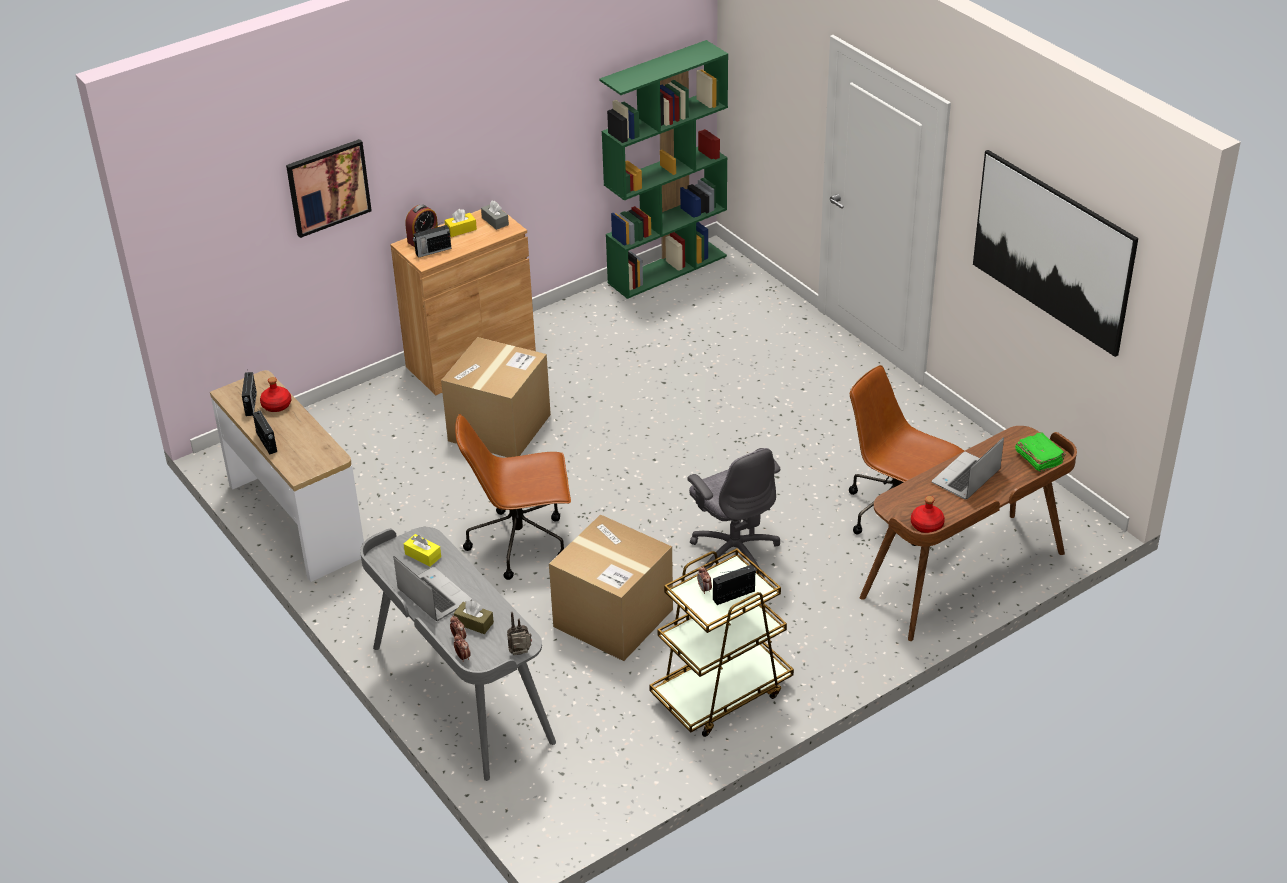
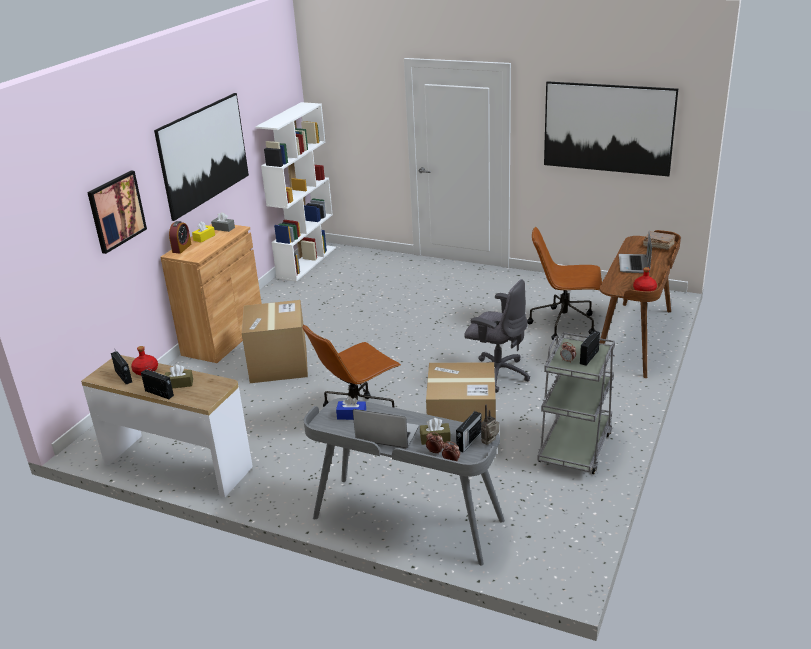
camera: 30 degrees left, 10 degrees down
yellow tissue box [404,534,441,567] -> blue tissue box [336,396,366,420]
radio [413,222,451,258] -> radio moved to [456,409,482,452]
green bookcase [600,40,728,299] -> white bookcase [256,102,336,282]
brown cart [649,548,794,737] -> grey cart [537,332,615,474]
green book [1015,432,1066,472] -> brown book [643,231,676,250]
none -> picture [154,93,249,221]
none -> brown tissue box [165,365,193,388]

